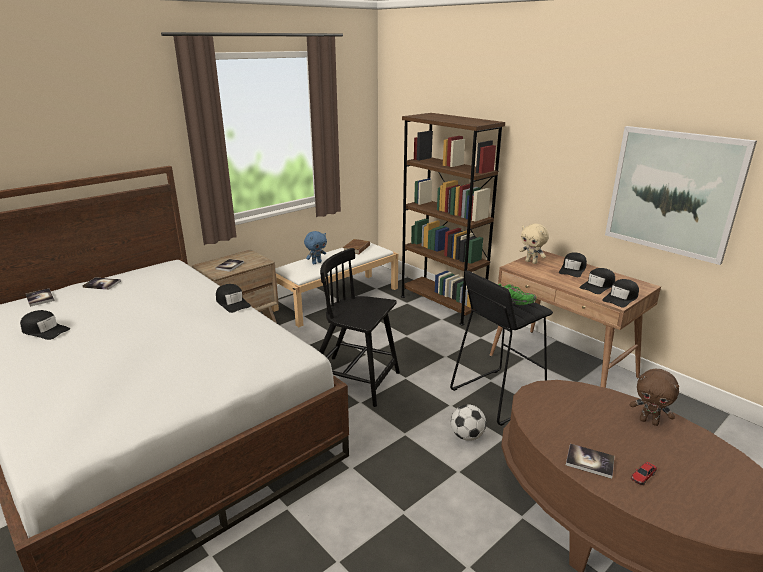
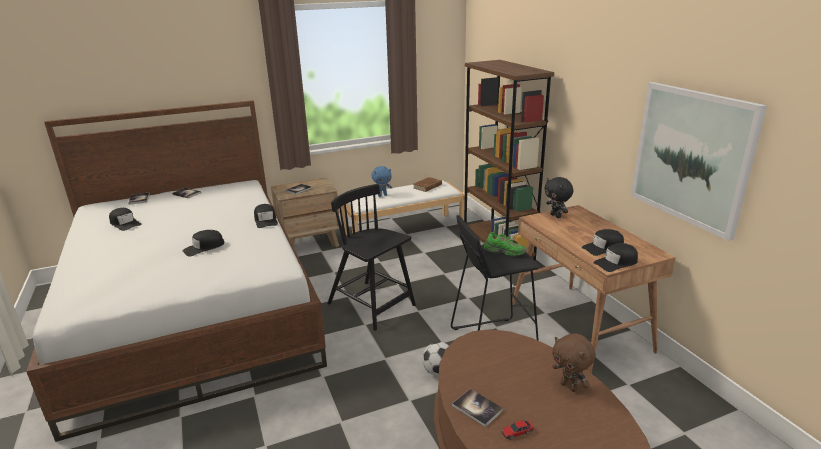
camera: 20 degrees right, 0 degrees up
beige plush toy [519,223,549,264] -> black plush toy [544,177,573,218]
black cap [559,252,587,277] -> black cap moved to [182,230,225,257]

